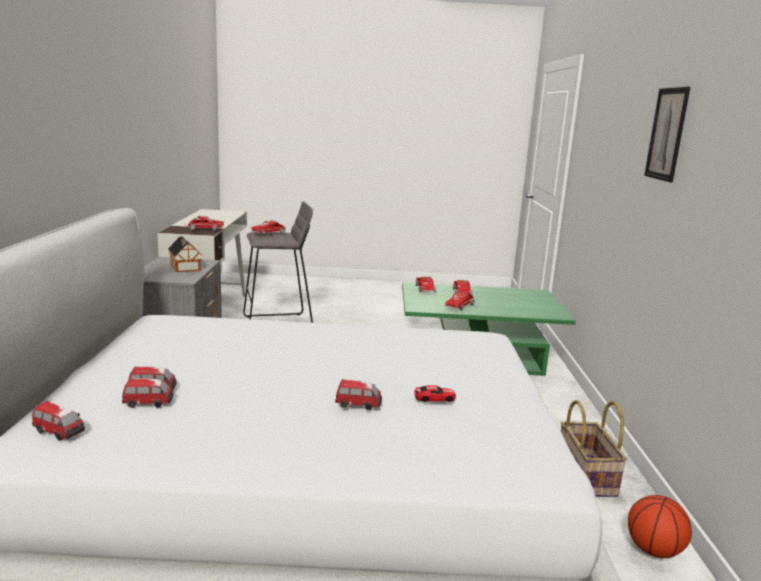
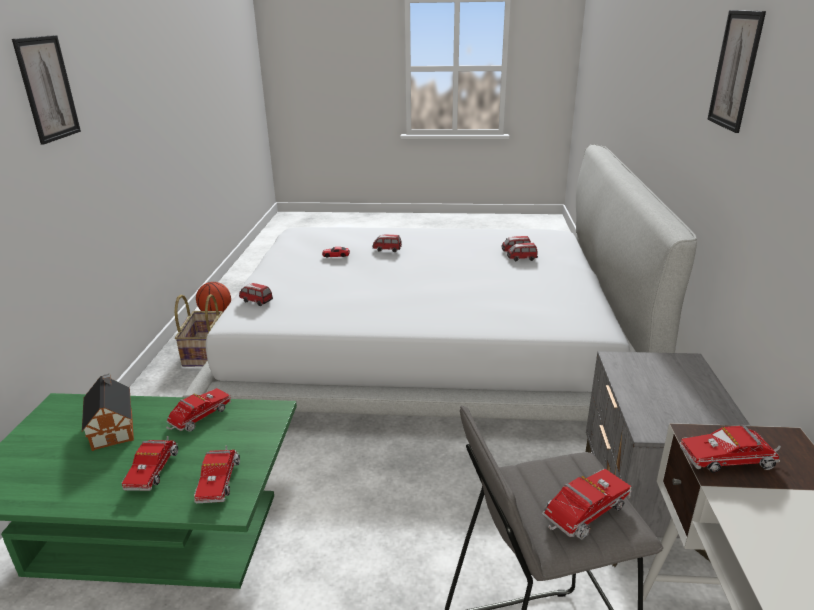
camera: 175 degrees left, 10 degrees up
toy car [32,401,85,441] -> toy car moved to [239,283,273,306]
toy house [168,236,202,272] -> toy house moved to [82,374,134,451]
none -> picture [707,10,766,133]

